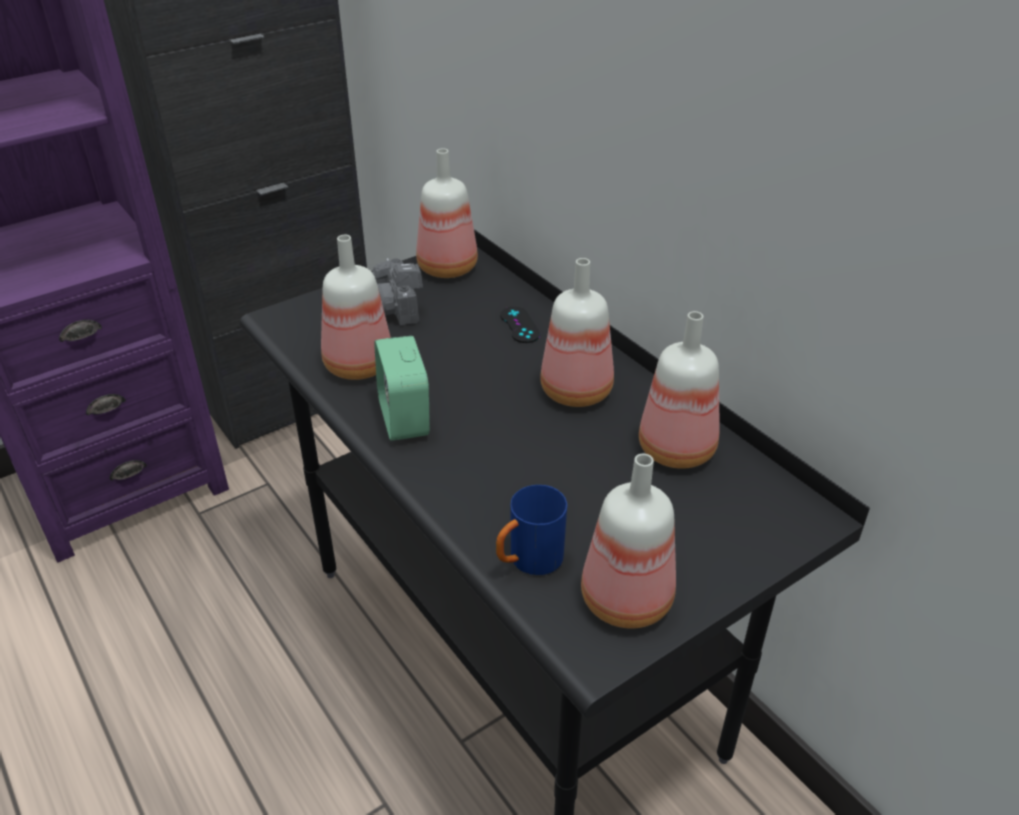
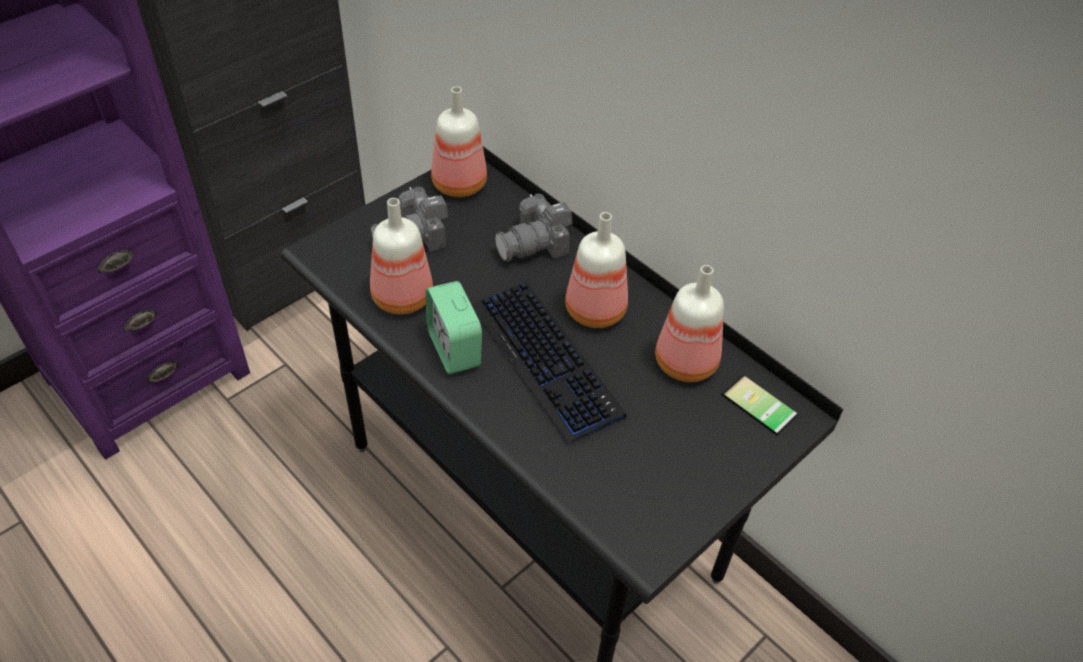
camera: 10 degrees left, 10 degrees up
blue mug [496,485,567,575] -> none
black game controller [500,307,540,343] -> camera [495,194,572,262]
bottle [581,454,676,629] -> none
none -> keyboard [472,282,626,443]
none -> phone [721,374,799,435]

